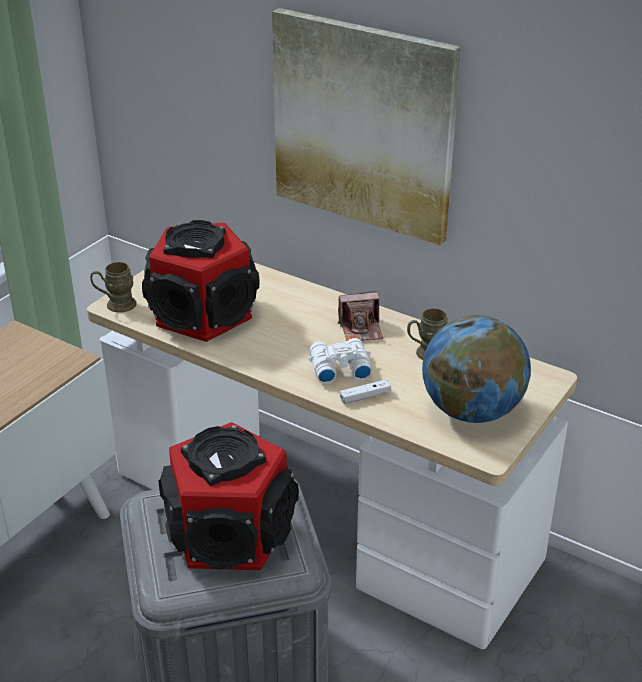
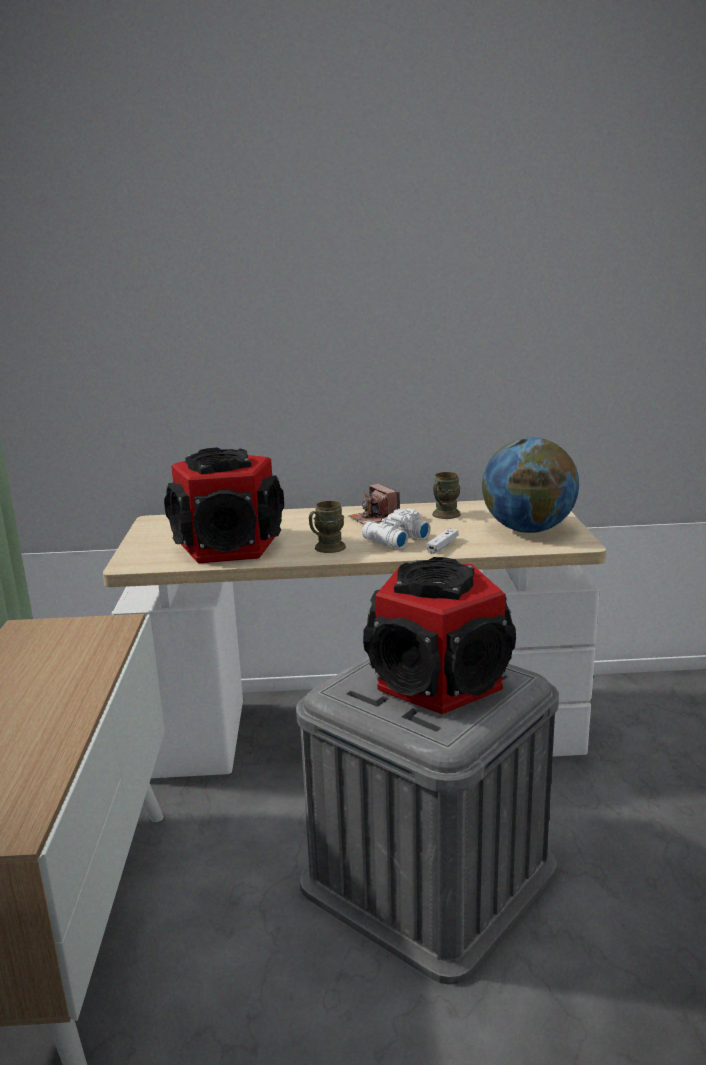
camera: 35 degrees left, 15 degrees down
brown mug [90,262,137,312] -> brown mug moved to [309,501,346,553]
picture [272,8,461,245] -> none
camera [338,291,383,341] -> camera turned 105 degrees clockwise [348,484,400,525]

